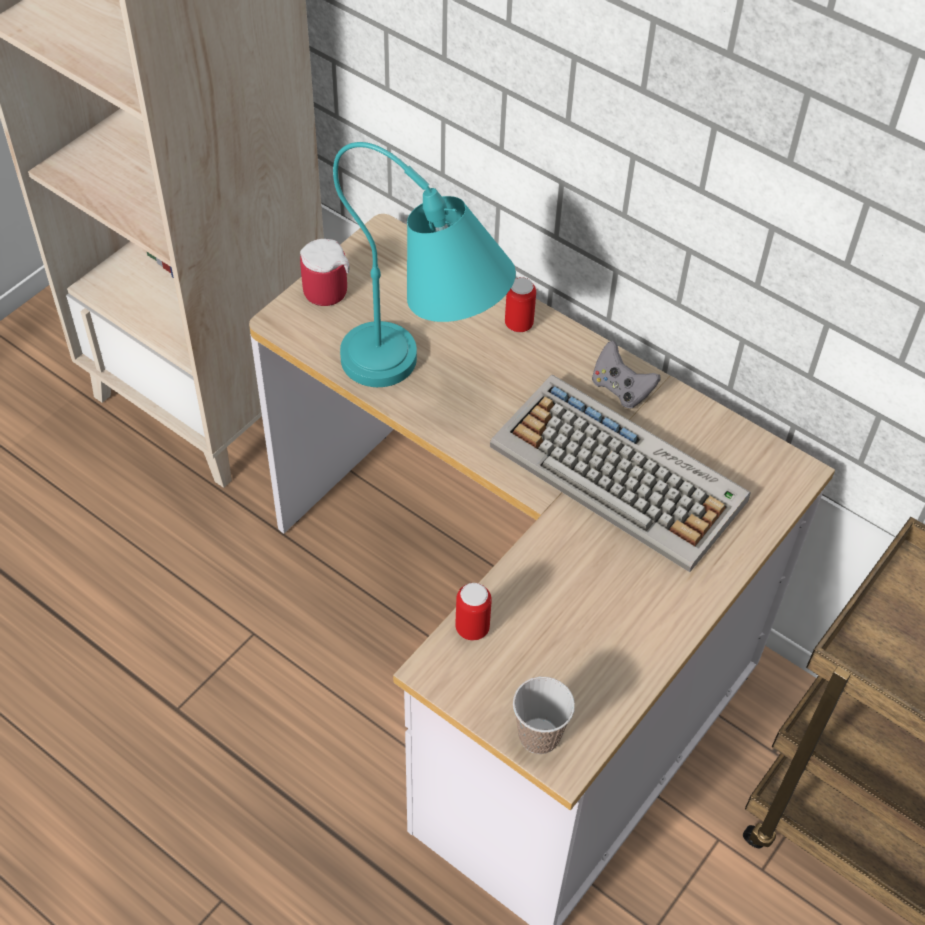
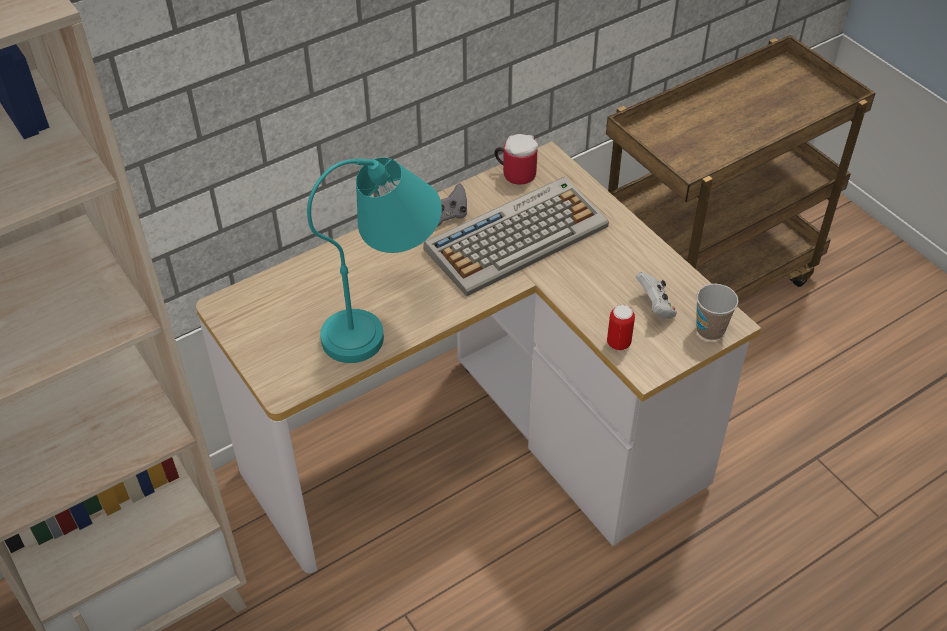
camera: 70 degrees left, 5 degrees down
mug [300,239,350,306] -> mug moved to [495,134,538,185]
can [505,277,536,332] -> none
none -> white game controller [636,272,677,319]

